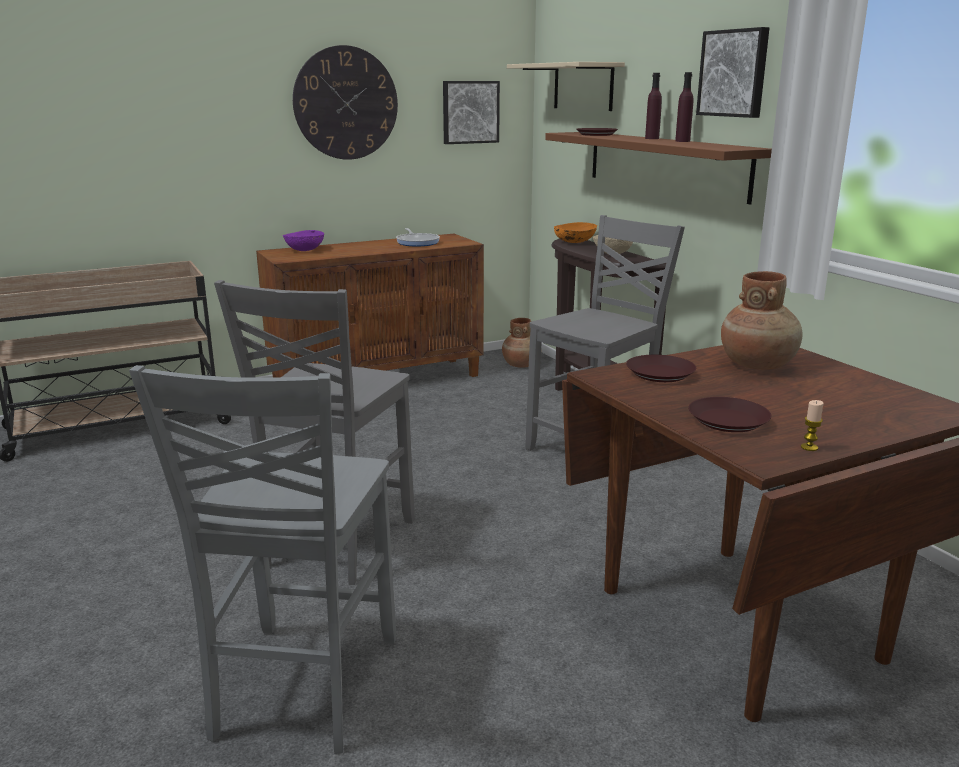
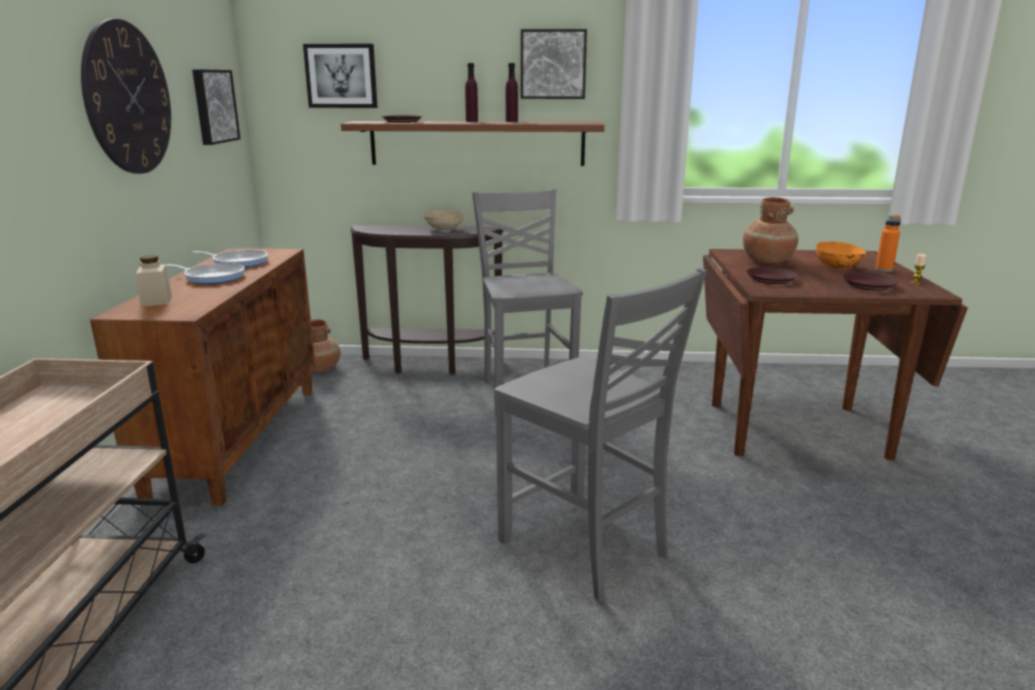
camera: 60 degrees left, 0 degrees up
grey chair [129,365,396,754] -> none
purple bowl [283,230,324,251] -> beige jar [136,255,172,307]
beige shelf [507,62,625,111] -> picture [303,44,377,108]
orange bowl [554,222,597,243] -> orange bowl moved to [816,242,867,269]
none -> frying pan [166,263,245,284]
none -> orange bottle [875,215,901,272]

